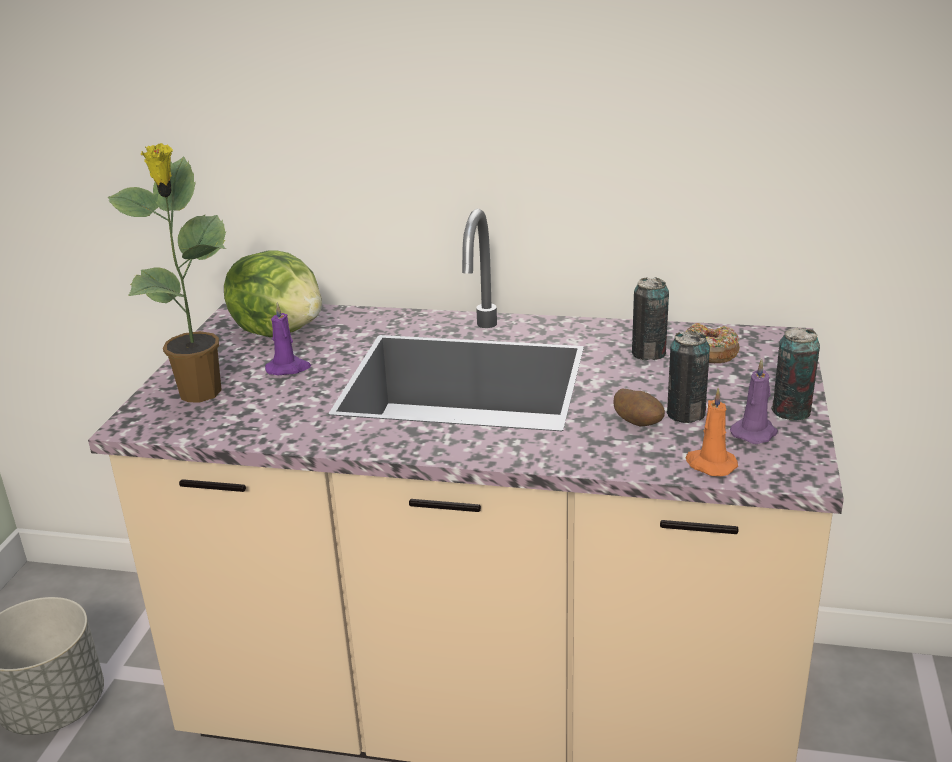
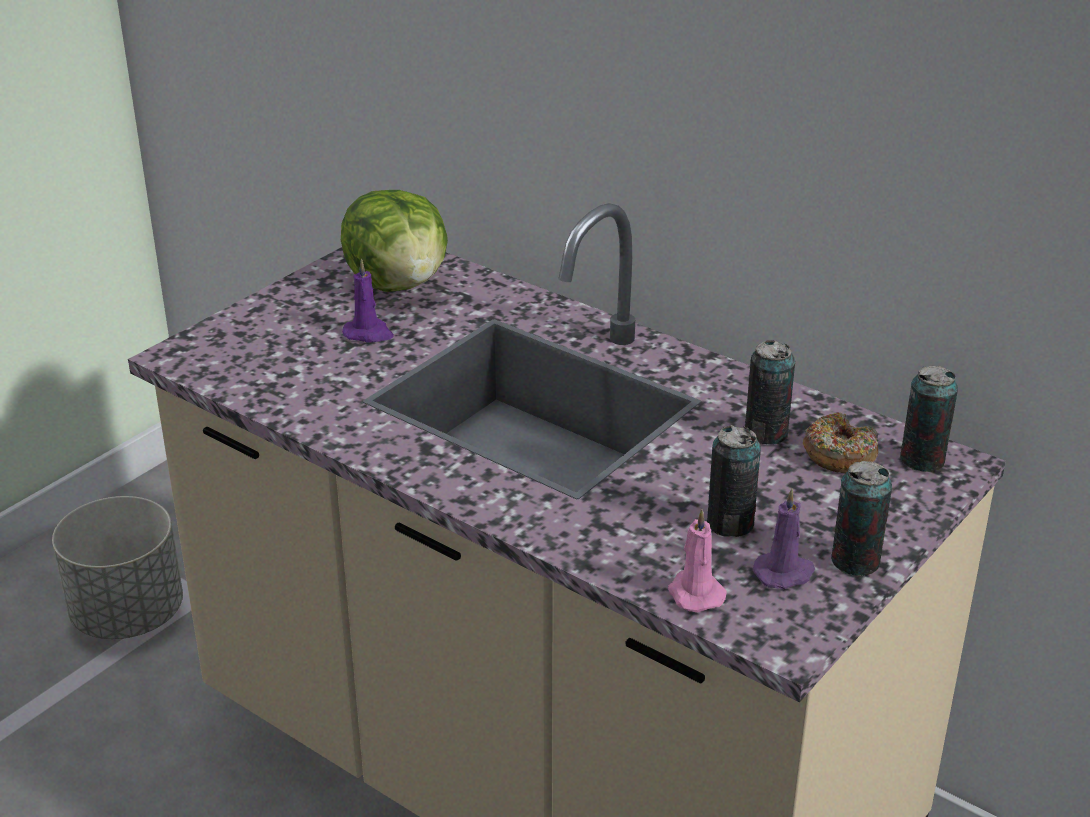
camera: 25 degrees right, 5 degrees up
potted plant [108,143,226,403] -> none
potato [613,388,665,426] -> none
orange candle [686,388,738,476] -> pink candle [668,509,727,612]
none -> can [900,366,958,472]

